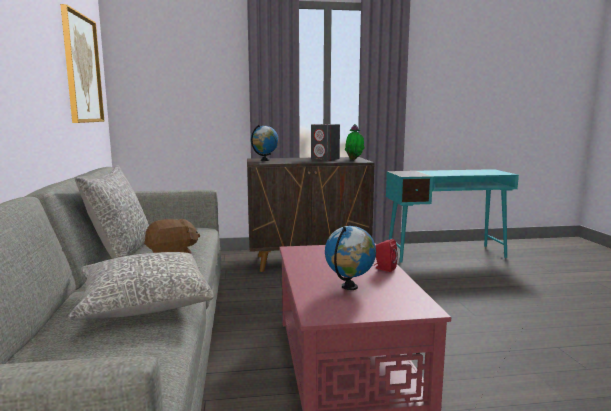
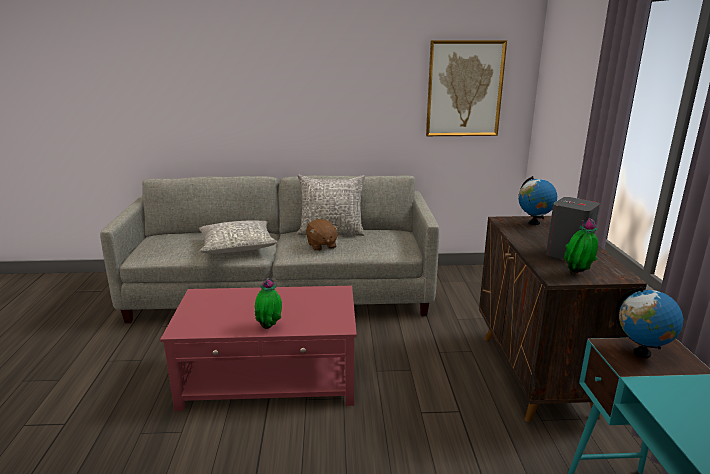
camera: 95 degrees right, 10 degrees up
globe [325,226,376,290] -> globe moved to [615,287,683,358]
red speaker [374,239,398,272] -> potted plant [255,278,282,329]

